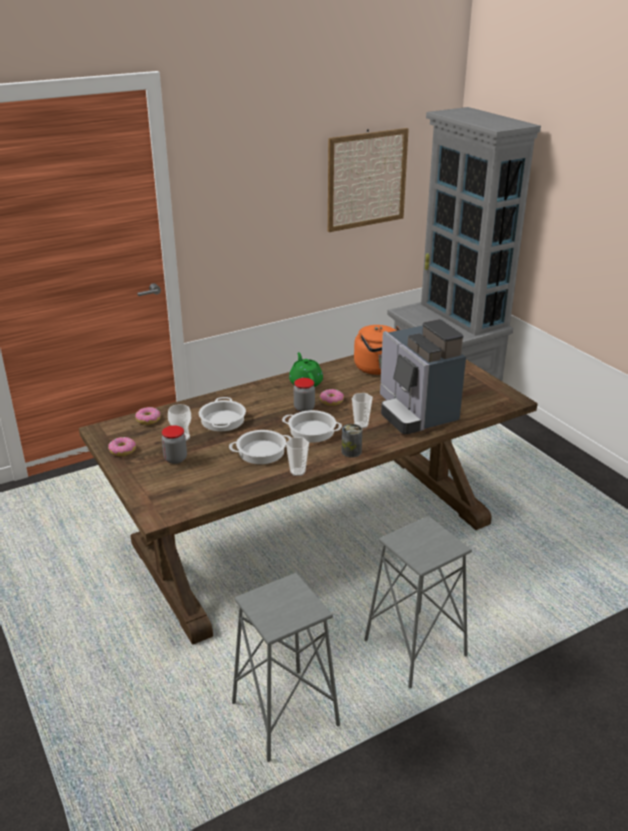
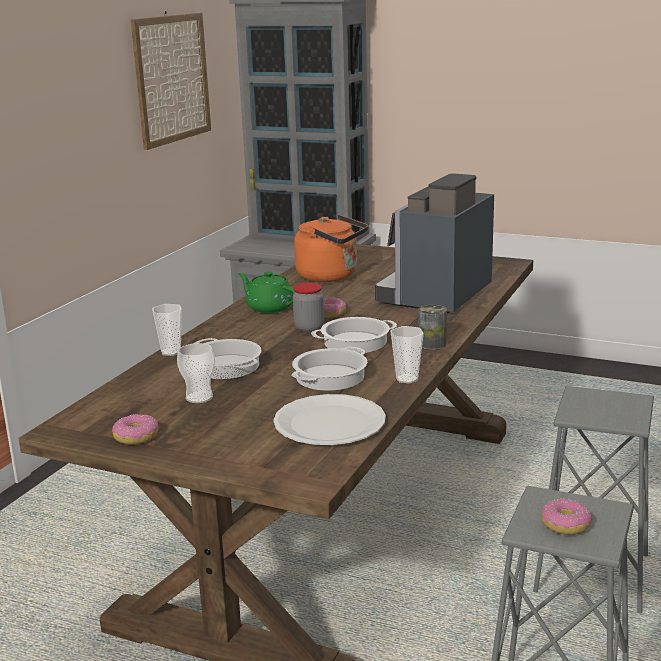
camera: 35 degrees left, 10 degrees down
donut [135,407,161,425] -> donut moved to [541,498,592,535]
jar [162,425,187,464] -> none
cup [352,393,373,428] -> cup moved to [152,304,182,356]
coffee machine [380,319,466,434] -> coffee machine turned 90 degrees clockwise [375,173,494,313]
none -> white plate [273,394,386,445]

